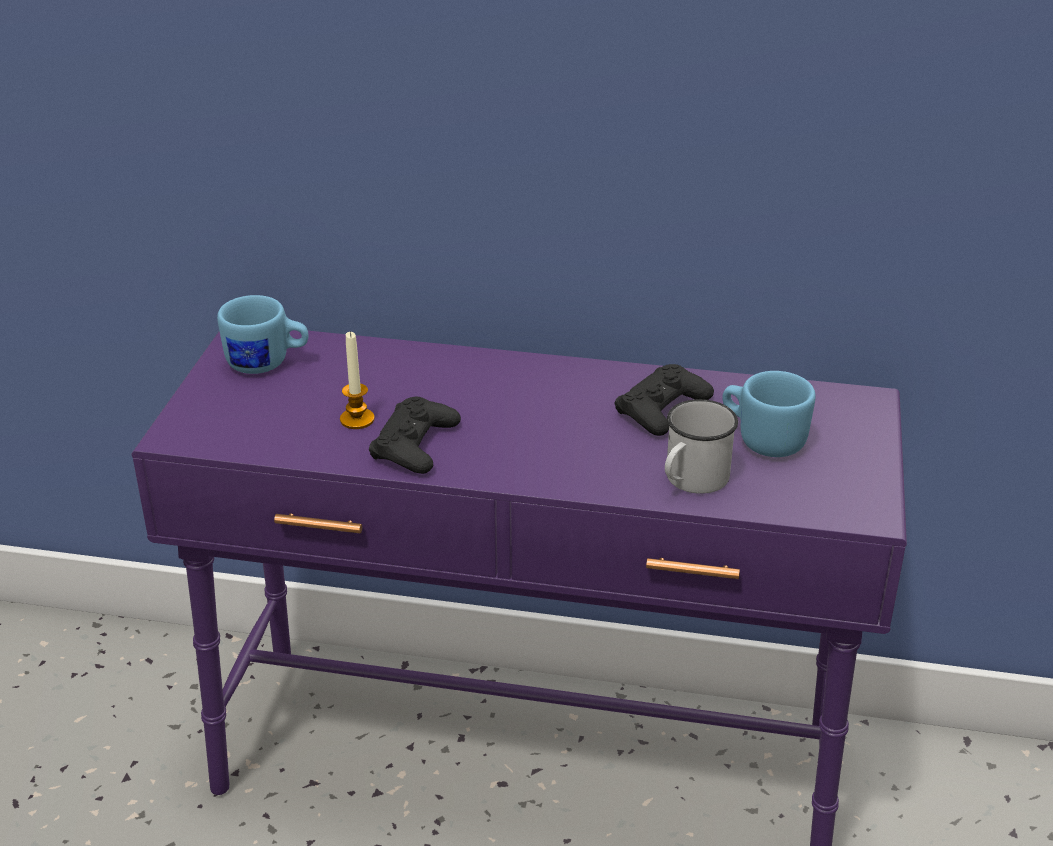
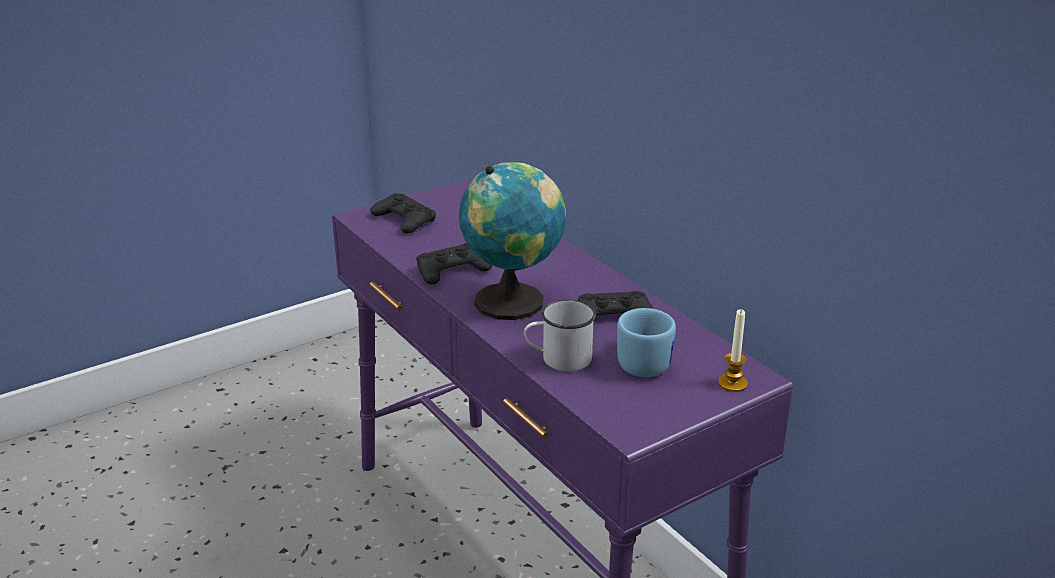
camera: 45 degrees right, 5 degrees down
blue mug [217,295,308,374] -> none
candle [340,331,375,429] -> candle moved to [718,309,748,392]
none -> black game controller [370,193,436,233]
none -> globe [459,162,566,320]

